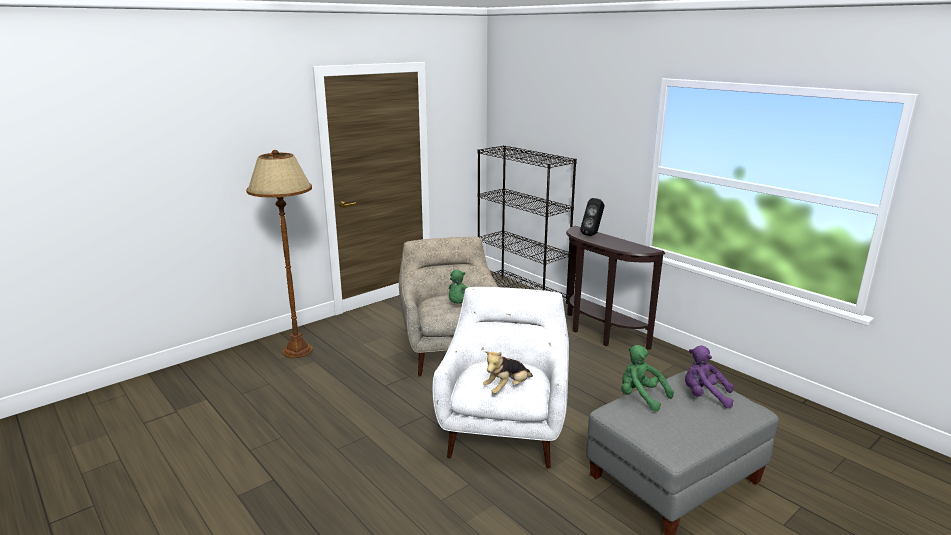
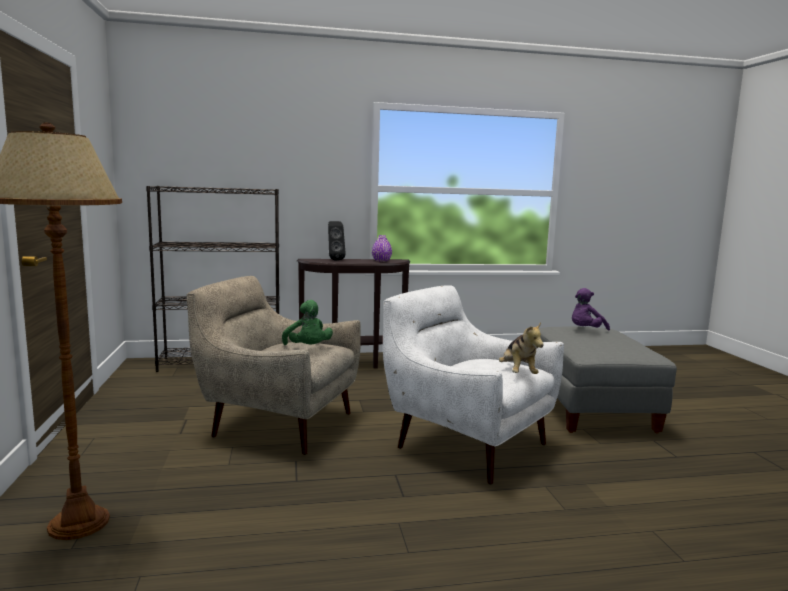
camera: 60 degrees left, 10 degrees down
green plush toy [621,345,674,411] -> none
none -> purple vase [372,235,392,262]

